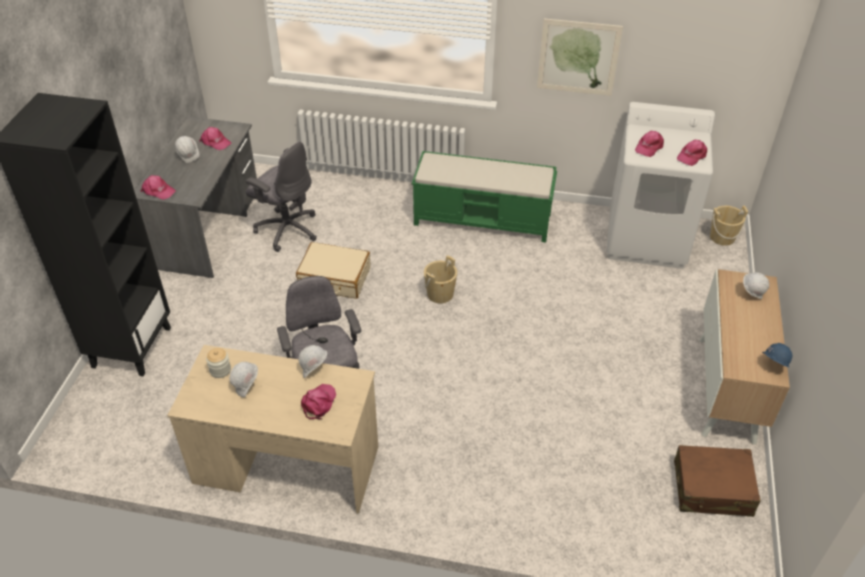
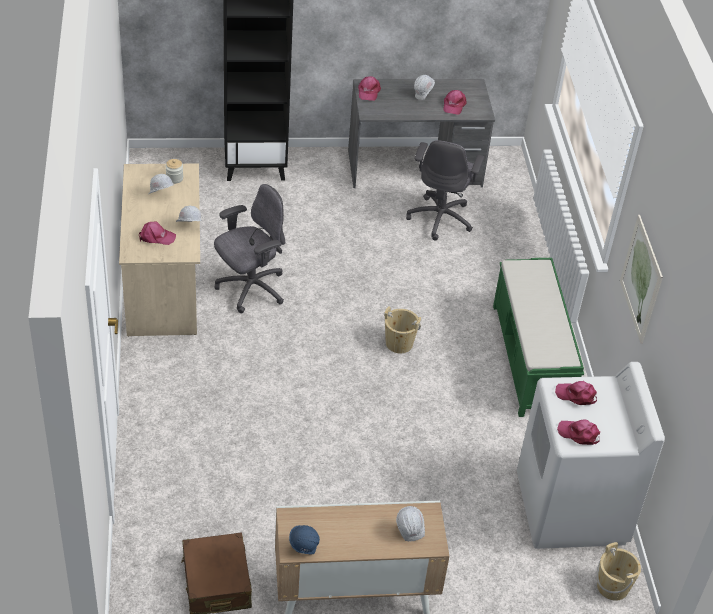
camera: 70 degrees right, 0 degrees up
beige suitcase [296,242,371,299] -> none

